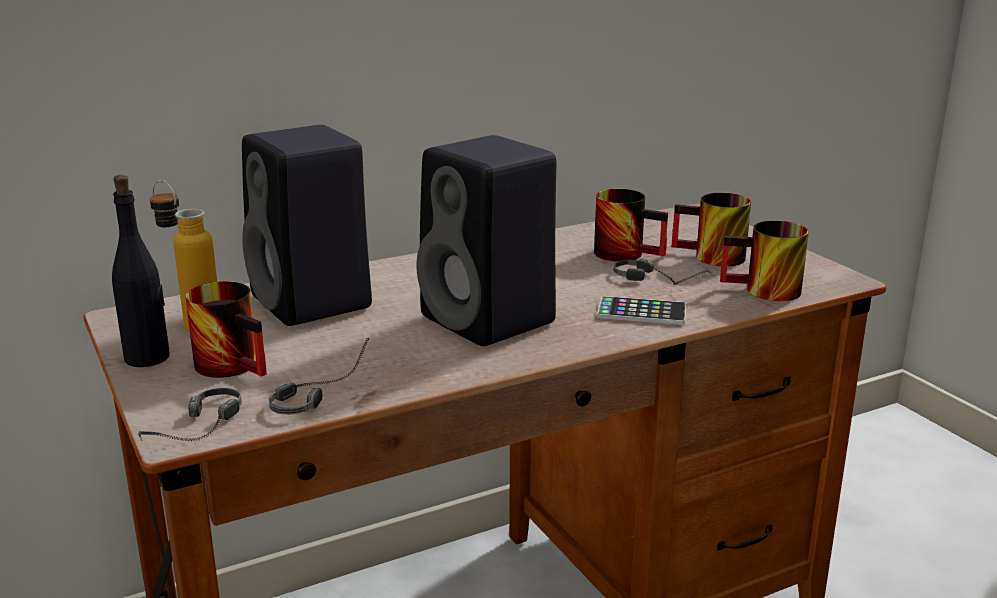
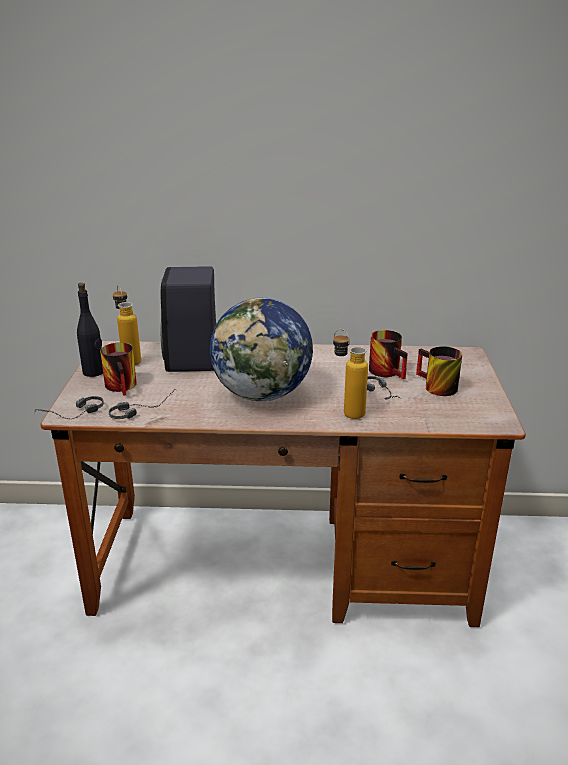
camera: 30 degrees right, 5 degrees up
black speaker [416,135,556,346] -> globe [210,298,313,401]
phone [597,296,686,325] -> bottle [333,329,368,419]
mug [720,220,809,301] -> none

